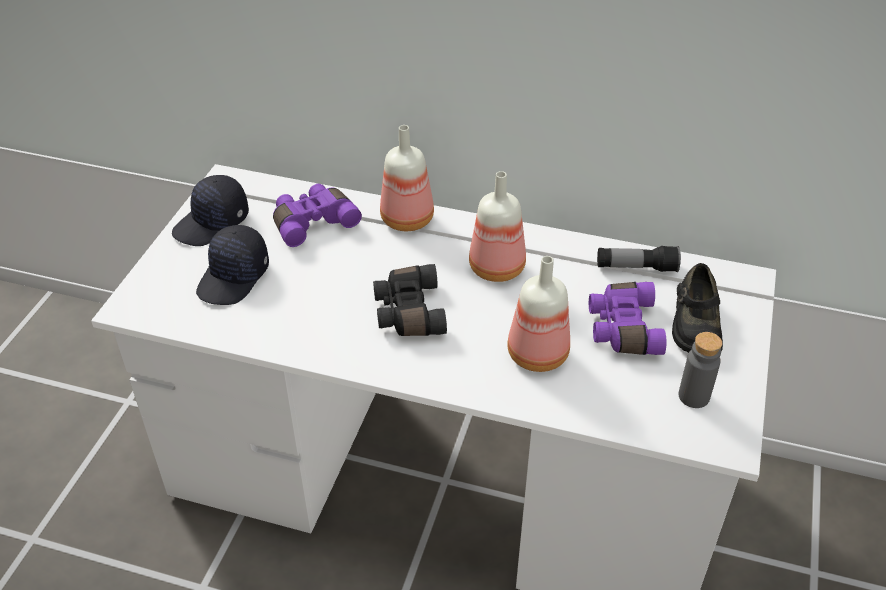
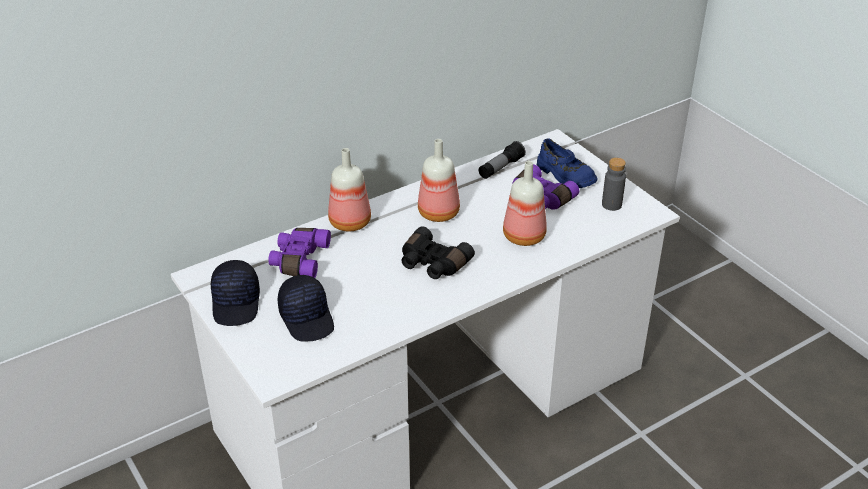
camera: 50 degrees left, 5 degrees down
black shoe [672,263,723,353] -> blue shoe [537,138,598,188]

